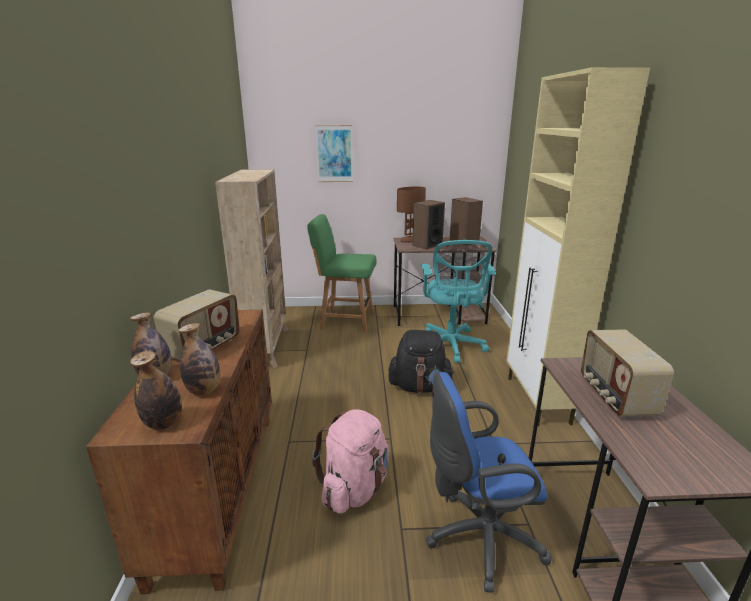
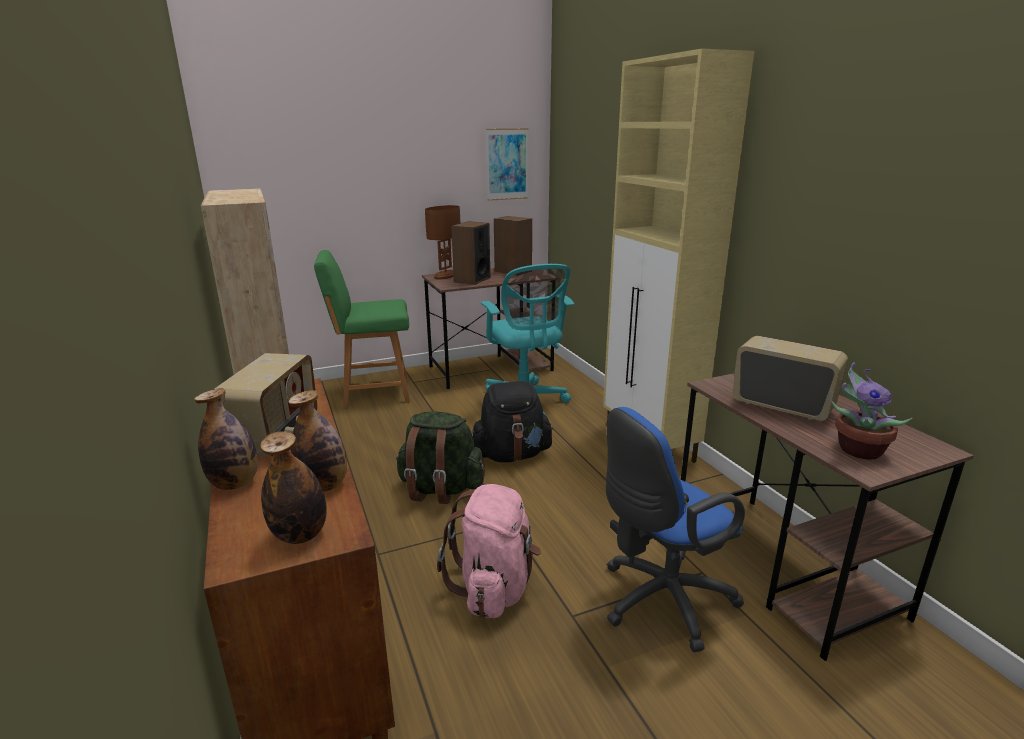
camera: 20 degrees left, 0 degrees up
picture [315,125,353,182] -> picture moved to [486,128,528,201]
radio [581,329,674,417] -> radio turned 150 degrees clockwise [732,336,848,421]
none -> green backpack [396,411,485,504]
none -> potted plant [831,362,913,460]

